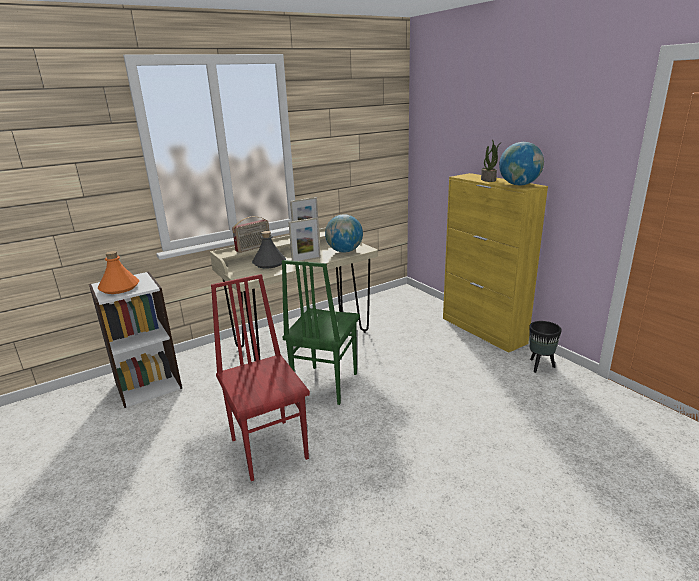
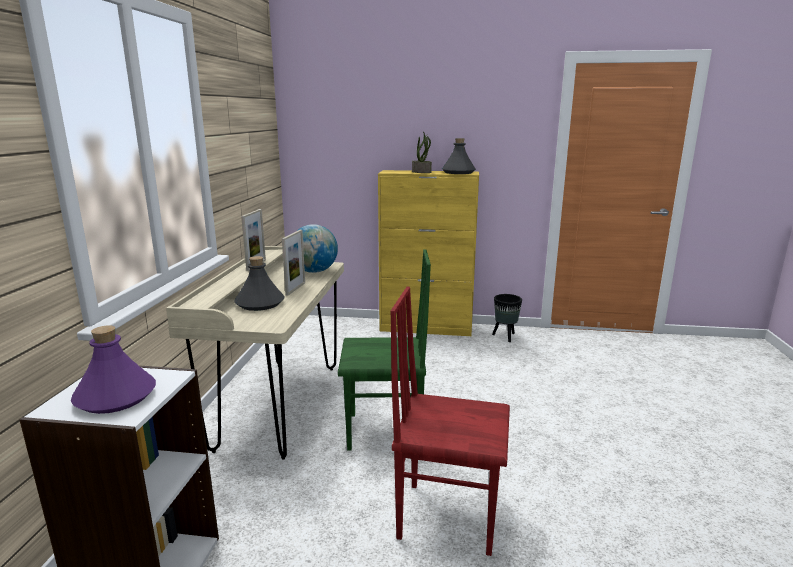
camera: 50 degrees left, 5 degrees down
orange bottle [98,251,139,294] -> purple bottle [71,325,156,414]
radio [232,216,269,253] -> none
green chair [282,260,360,405] -> green chair turned 60 degrees counterclockwise [338,249,431,451]
globe [499,142,544,185] -> grey bottle [442,138,476,174]

